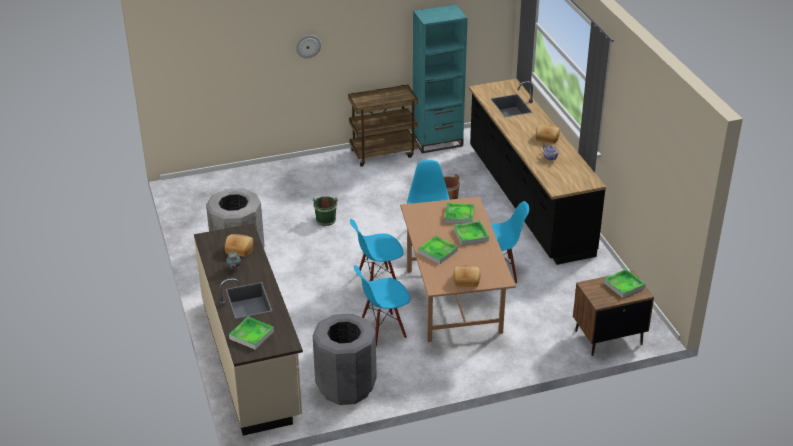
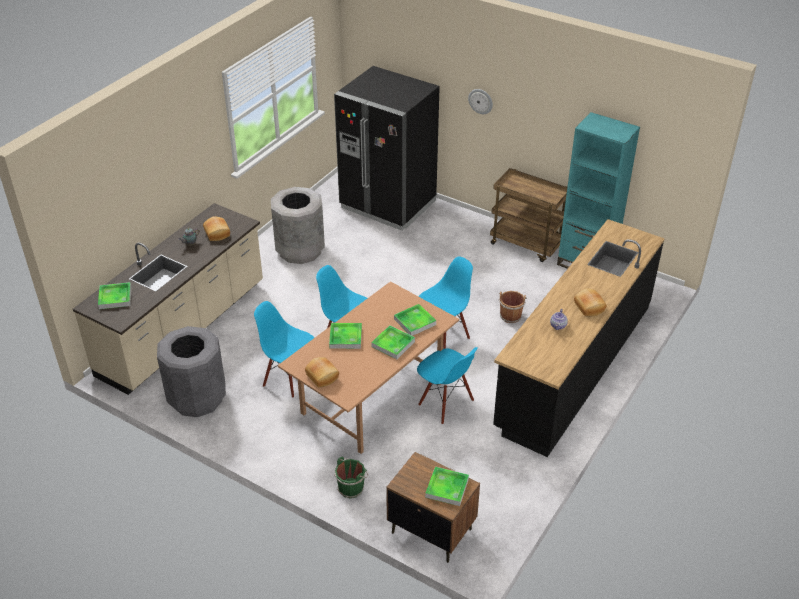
camera: 50 degrees right, 5 degrees up
green bucket [312,196,338,226] -> green bucket moved to [334,457,368,498]
none -> black fridge [334,66,440,231]

